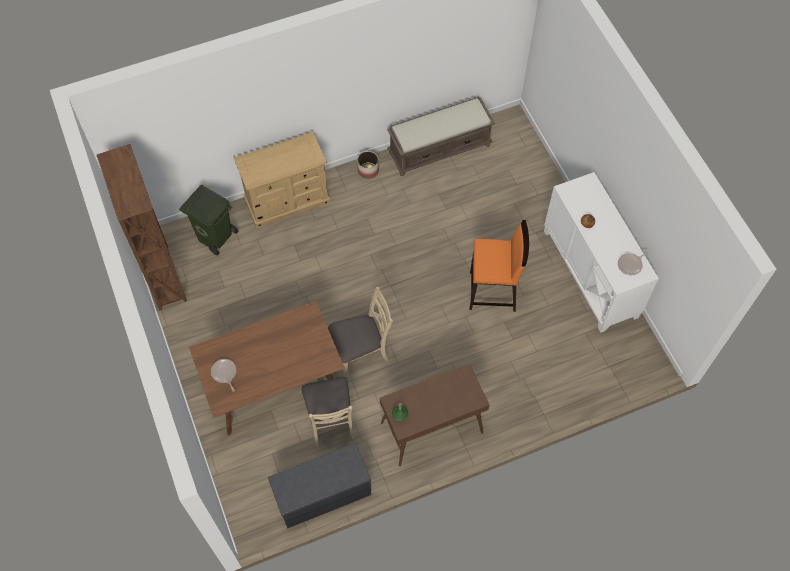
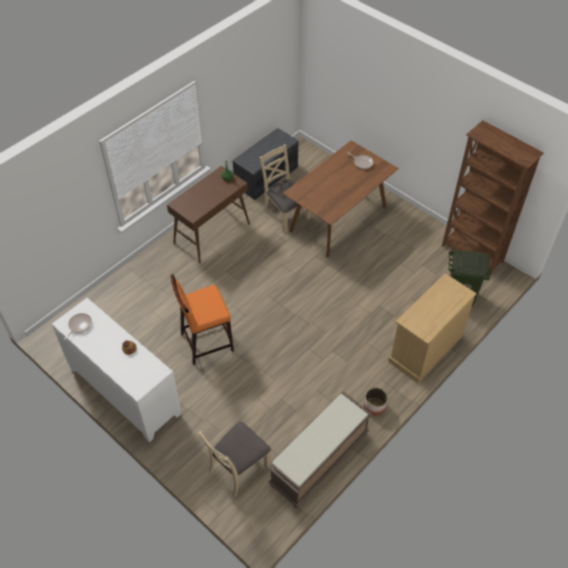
camera: 155 degrees right, 10 degrees down
beige chair [328,287,393,377] -> beige chair moved to [198,422,271,497]

